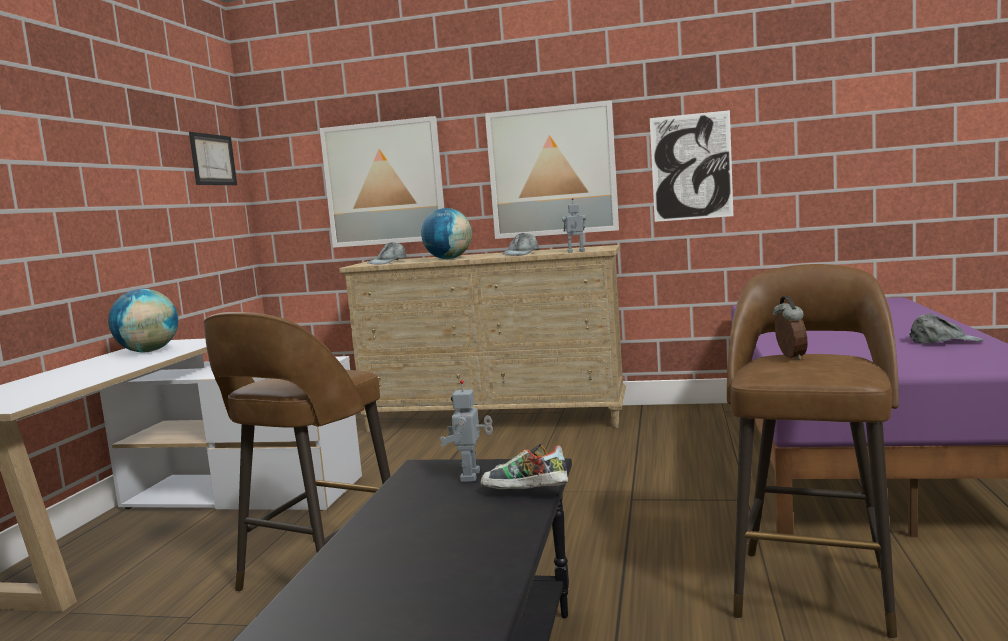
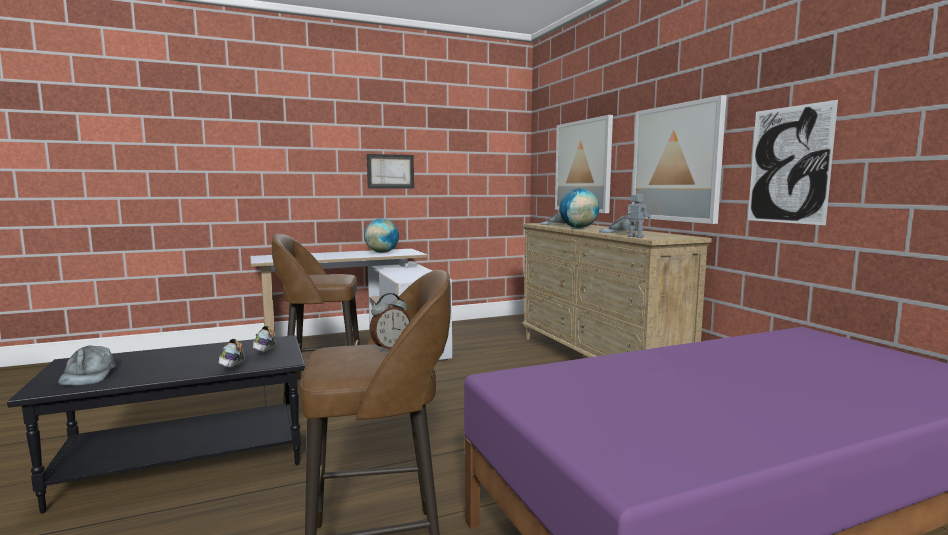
camera: 55 degrees right, 0 degrees up
picture [189,132,237,185] -> picture moved to [367,154,414,189]
toy robot [440,380,493,482] -> shoe [253,326,276,352]
grey cap [909,313,984,343] -> grey cap moved to [58,345,116,385]

